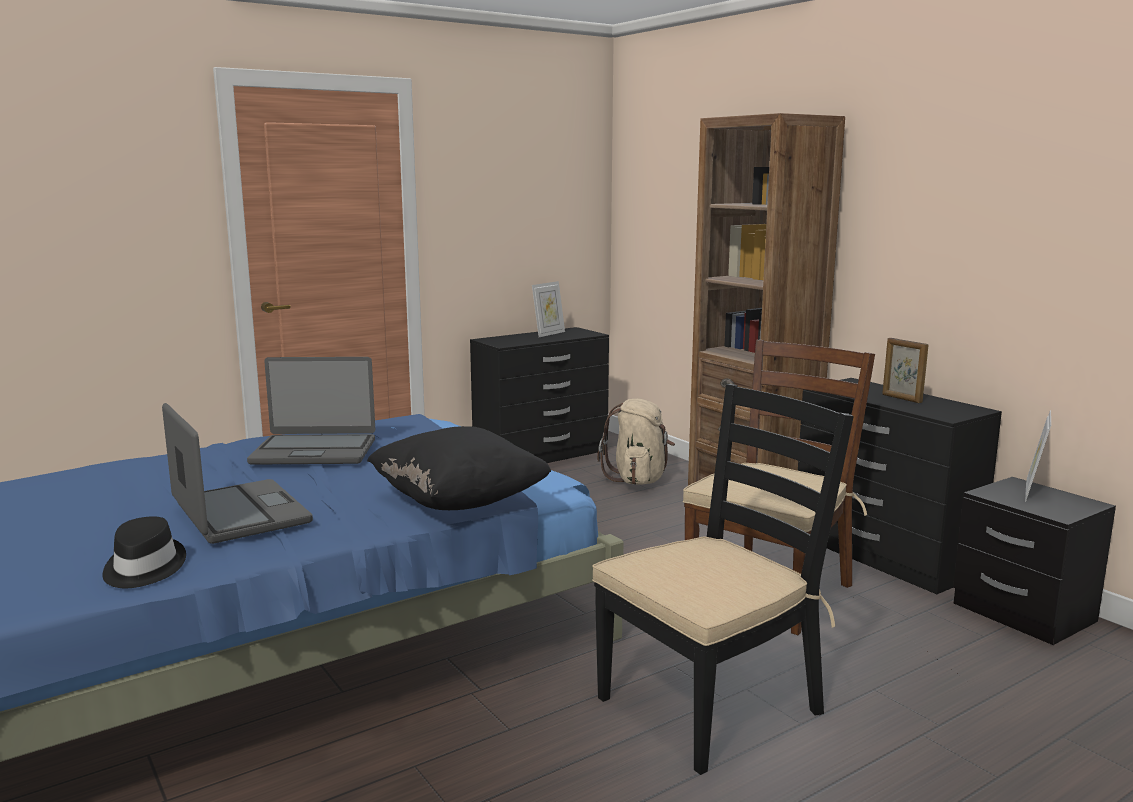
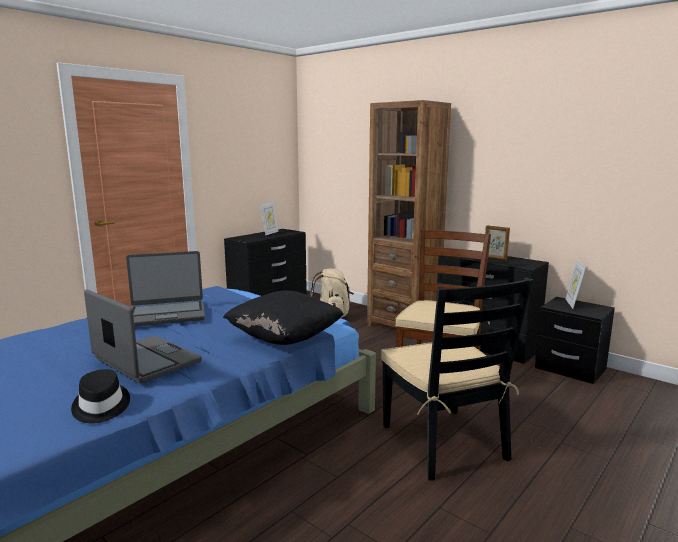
camera: 15 degrees left, 0 degrees up
black chair [592,384,854,775] -> black chair turned 120 degrees clockwise [381,277,532,480]

